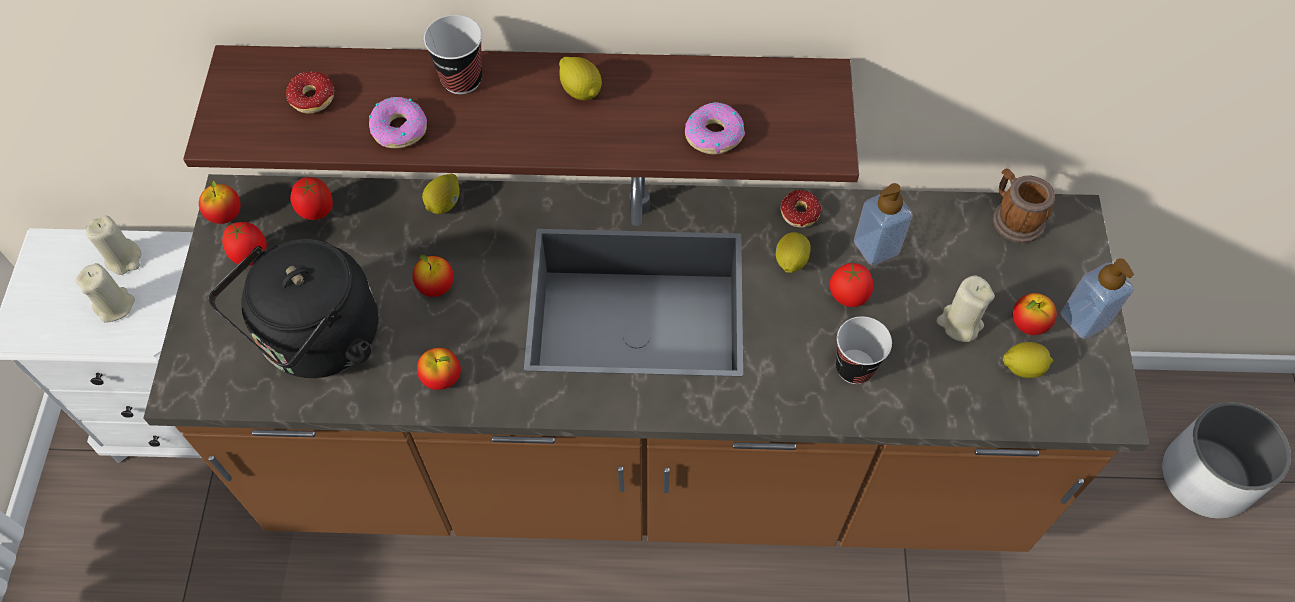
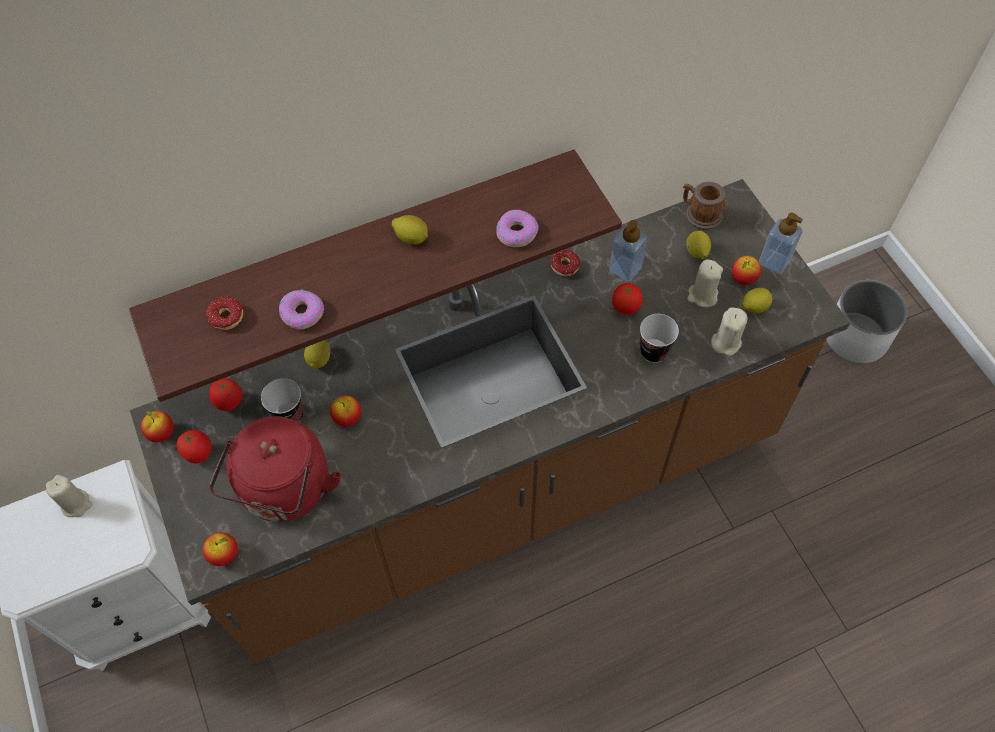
camera: 25 degrees left, 0 degrees up
beige candle [76,263,135,322] -> beige candle moved to [711,307,747,356]
black kettle [209,239,378,378] -> red kettle [209,416,341,522]
apple [417,347,461,390] -> apple moved to [203,532,238,566]
cup [424,15,482,94] -> cup moved to [261,378,303,422]
lemon [776,232,811,273] -> lemon moved to [686,231,711,259]

